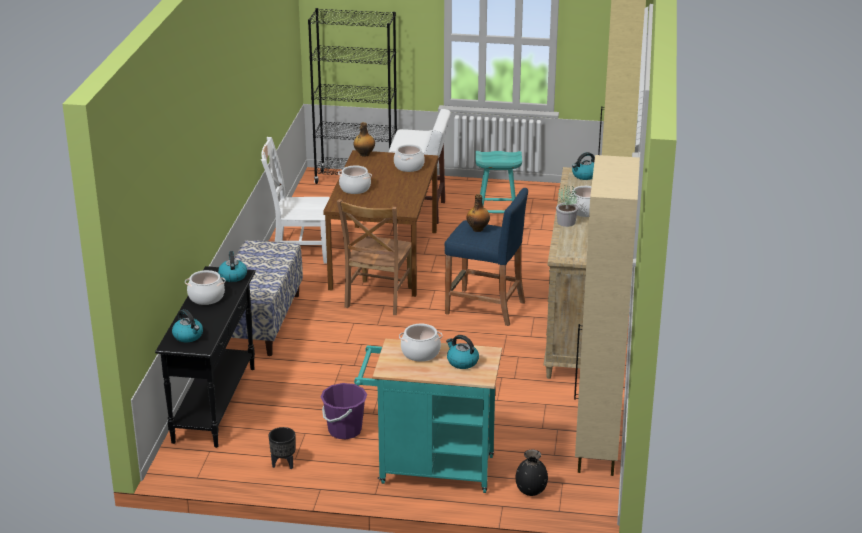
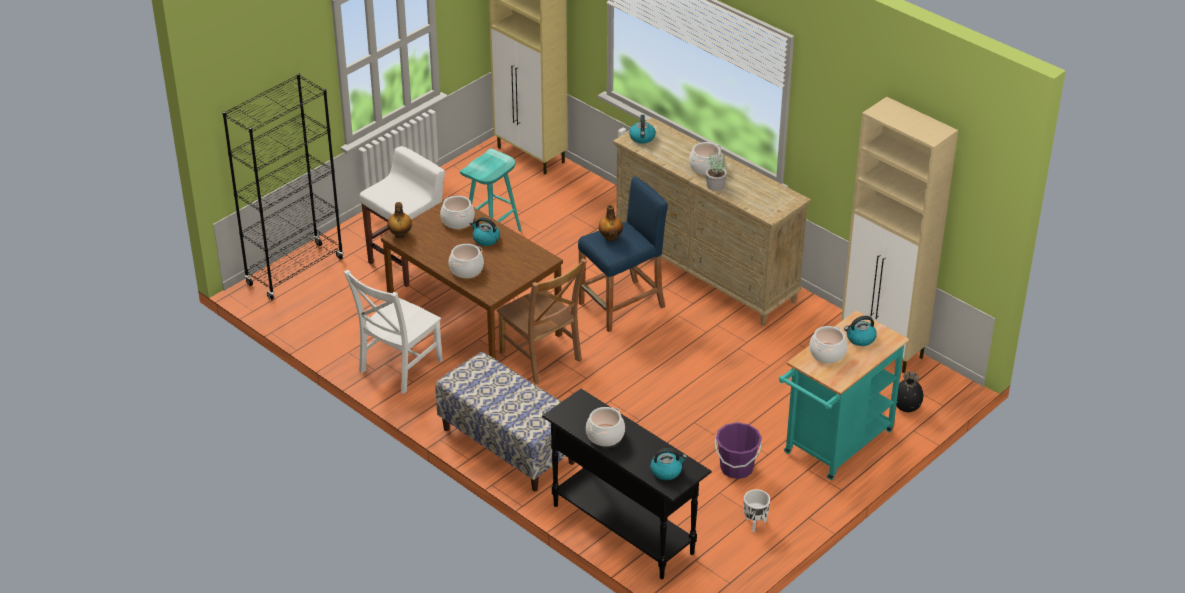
camera: 55 degrees left, 10 degrees up
kettle [218,251,247,282] -> kettle moved to [470,217,500,246]
black planter [269,427,295,469] -> white planter [744,489,770,532]

